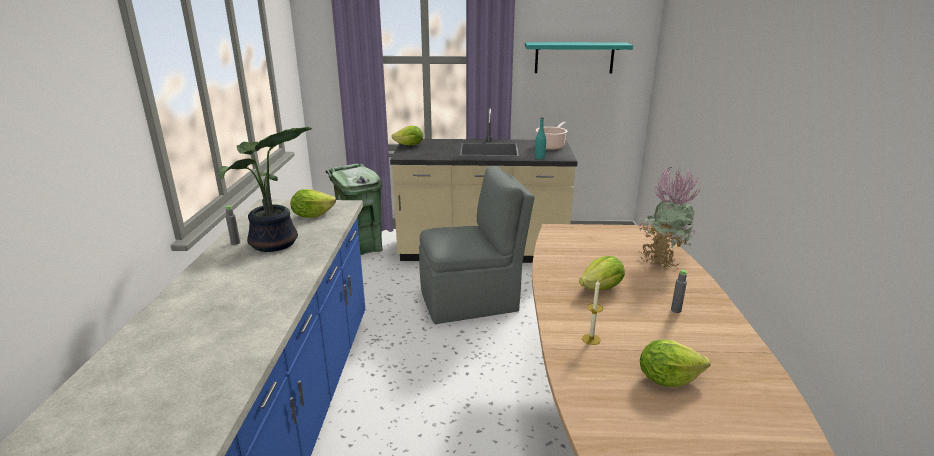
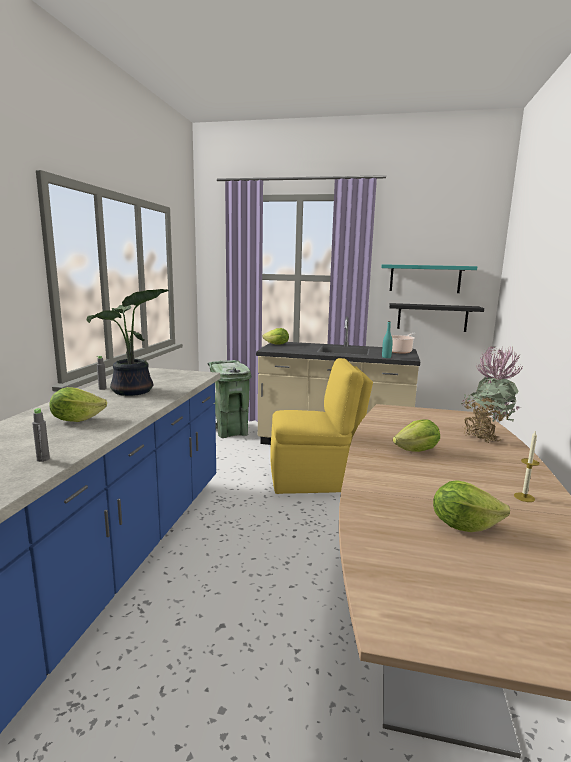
camera: 10 degrees right, 10 degrees down
lettuce [290,189,336,218] -> lettuce moved to [49,387,107,422]
grey chair [419,166,535,324] -> yellow chair [270,358,373,494]
candle [582,281,603,345] -> candle moved to [514,430,540,502]
grey bottle [671,270,687,313] -> grey bottle moved to [32,408,50,462]
none -> black shelf [389,303,484,332]

